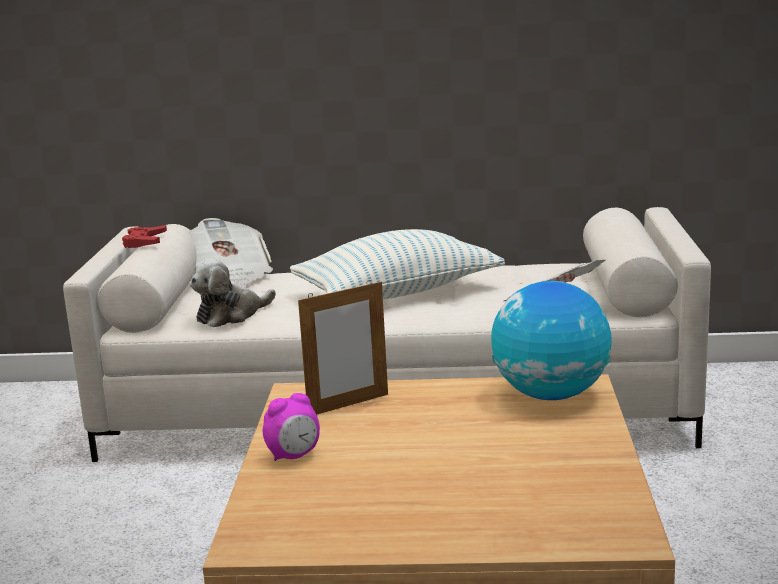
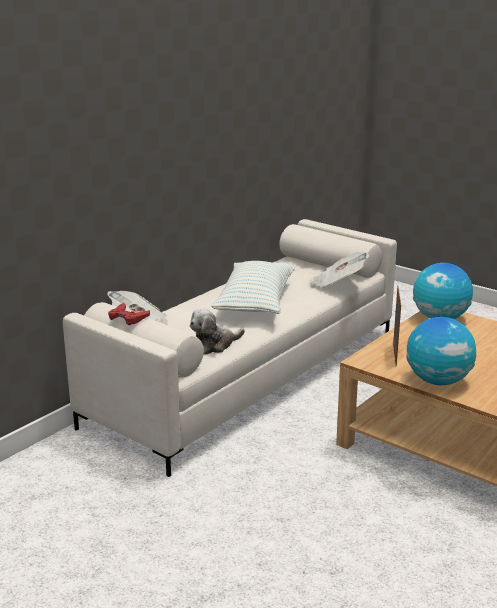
camera: 55 degrees left, 5 degrees up
plush toy [190,259,276,328] -> plush toy turned 60 degrees clockwise [189,309,245,355]
alarm clock [263,393,320,461] -> globe [406,317,476,385]

